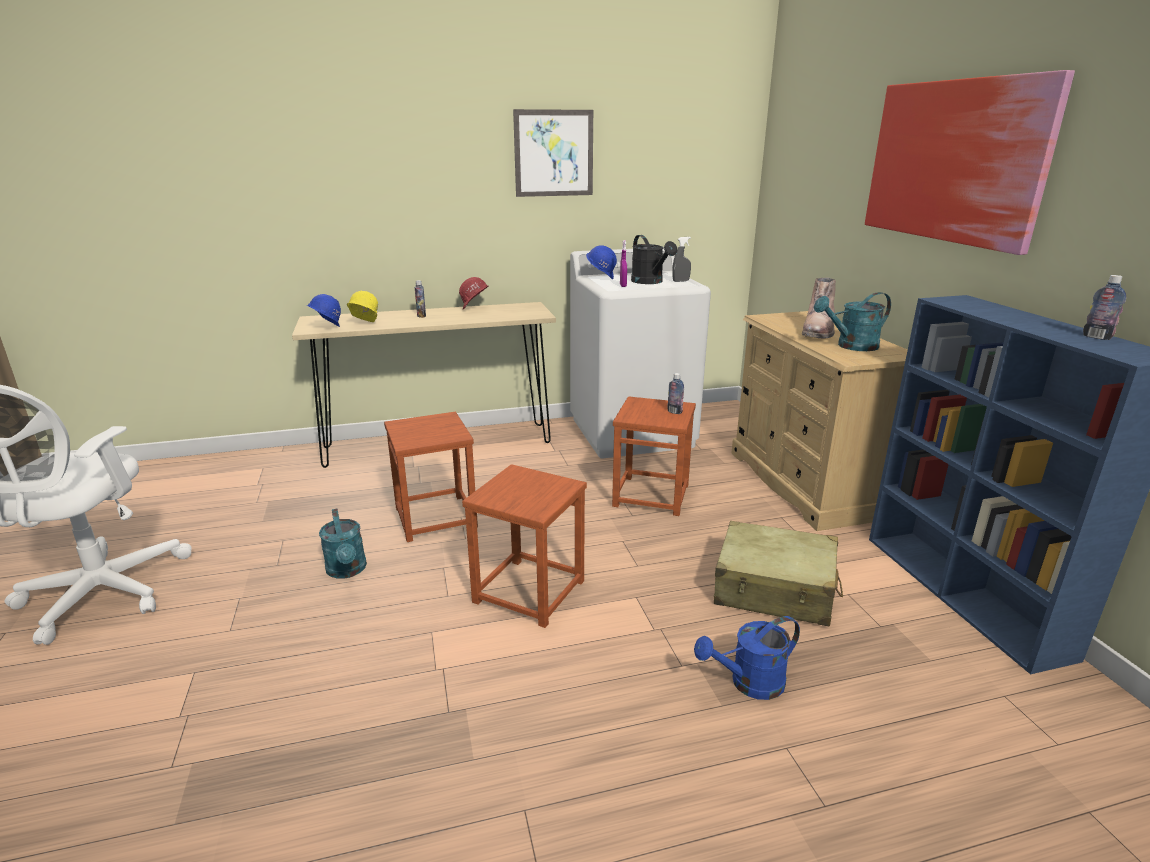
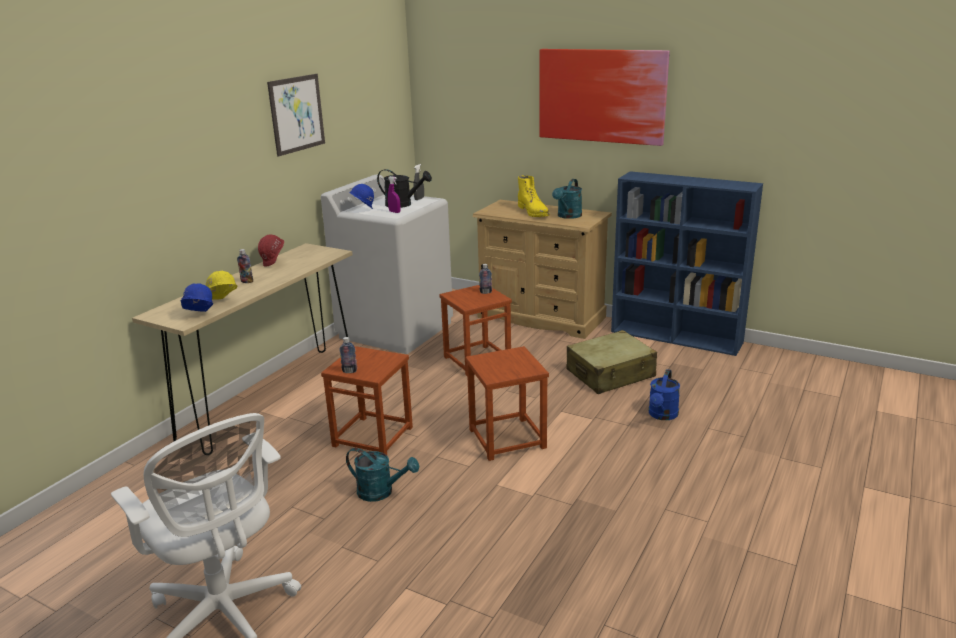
camera: 45 degrees left, 0 degrees up
brown boot [802,277,836,339] -> yellow boot [518,175,550,217]
bottle [1083,275,1126,340] -> bottle moved to [339,337,357,373]

